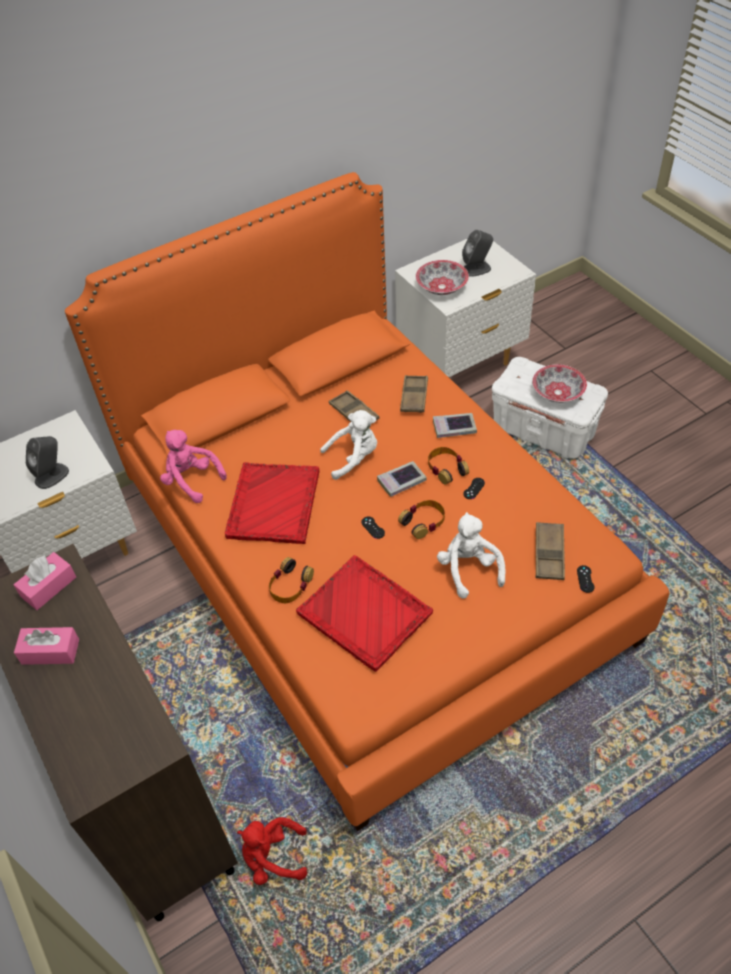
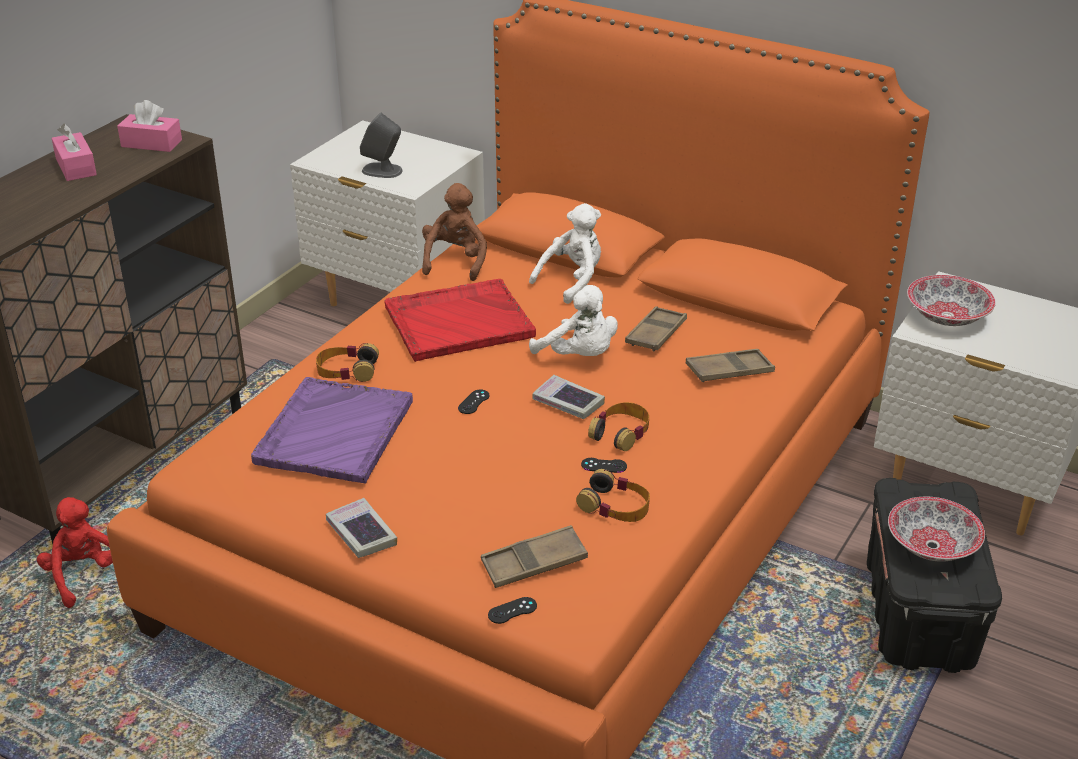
camera: 60 degrees right, 15 degrees down
pink plush toy [160,430,227,503] -> brown plush toy [422,183,487,281]
red tray [296,555,433,672] -> purple tray [251,377,413,484]
headphones [398,500,445,539] -> headphones moved to [576,469,650,522]
book [433,413,477,438] -> book moved to [326,498,397,558]
white plush toy [437,512,505,599] -> white plush toy moved to [529,203,601,304]
grey speaker [462,230,493,277] -> none
white storage box [492,357,608,459] -> black storage box [867,478,1002,673]

